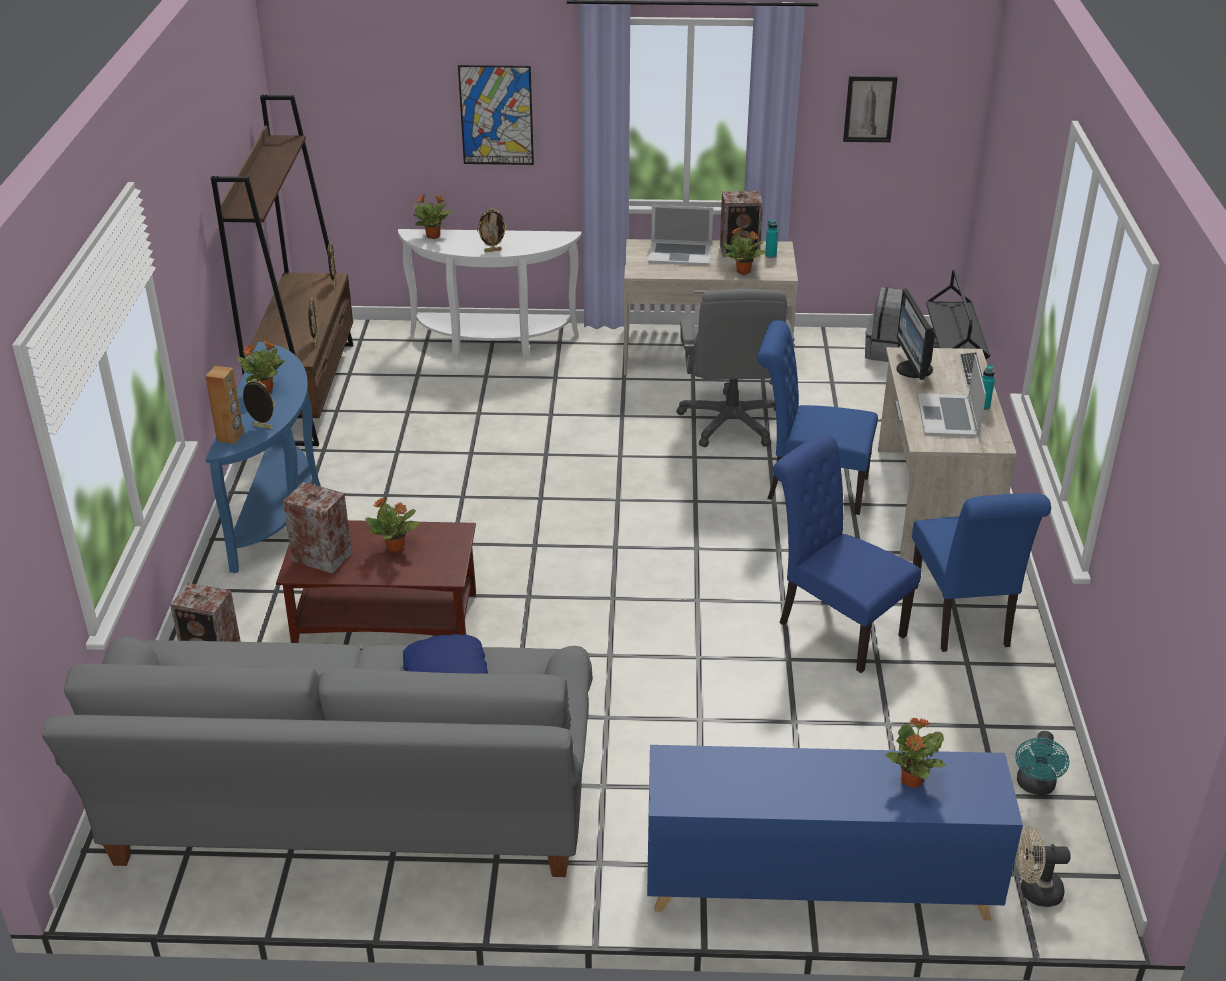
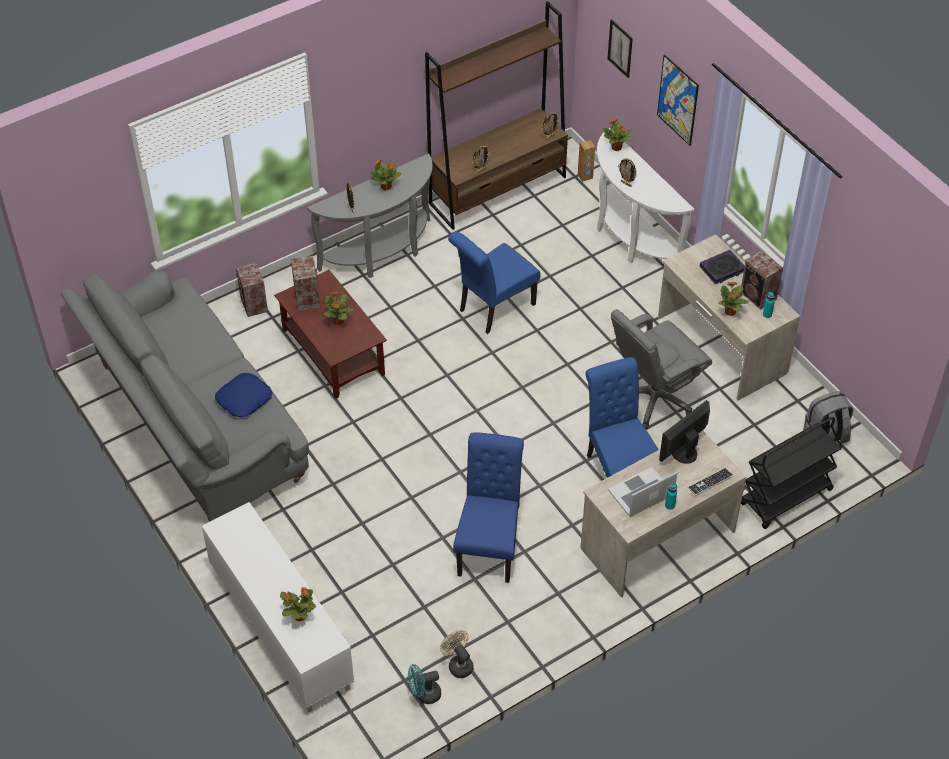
camera: 55 degrees right, 15 degrees up
brown speaker [205,366,244,444] -> brown speaker moved to [578,140,595,182]
blue console table [206,342,321,573] -> grey console table [307,153,433,278]
blue cabinet [647,745,1023,920] -> white cabinet [202,502,354,712]
laptop [648,205,713,266] -> book [700,250,745,284]
picture [843,76,898,142] -> picture moved to [607,19,633,78]
blue chair [912,493,1051,652] -> blue chair moved to [448,232,541,334]
beige fan [1015,826,1071,907] -> beige fan moved to [440,630,474,678]

